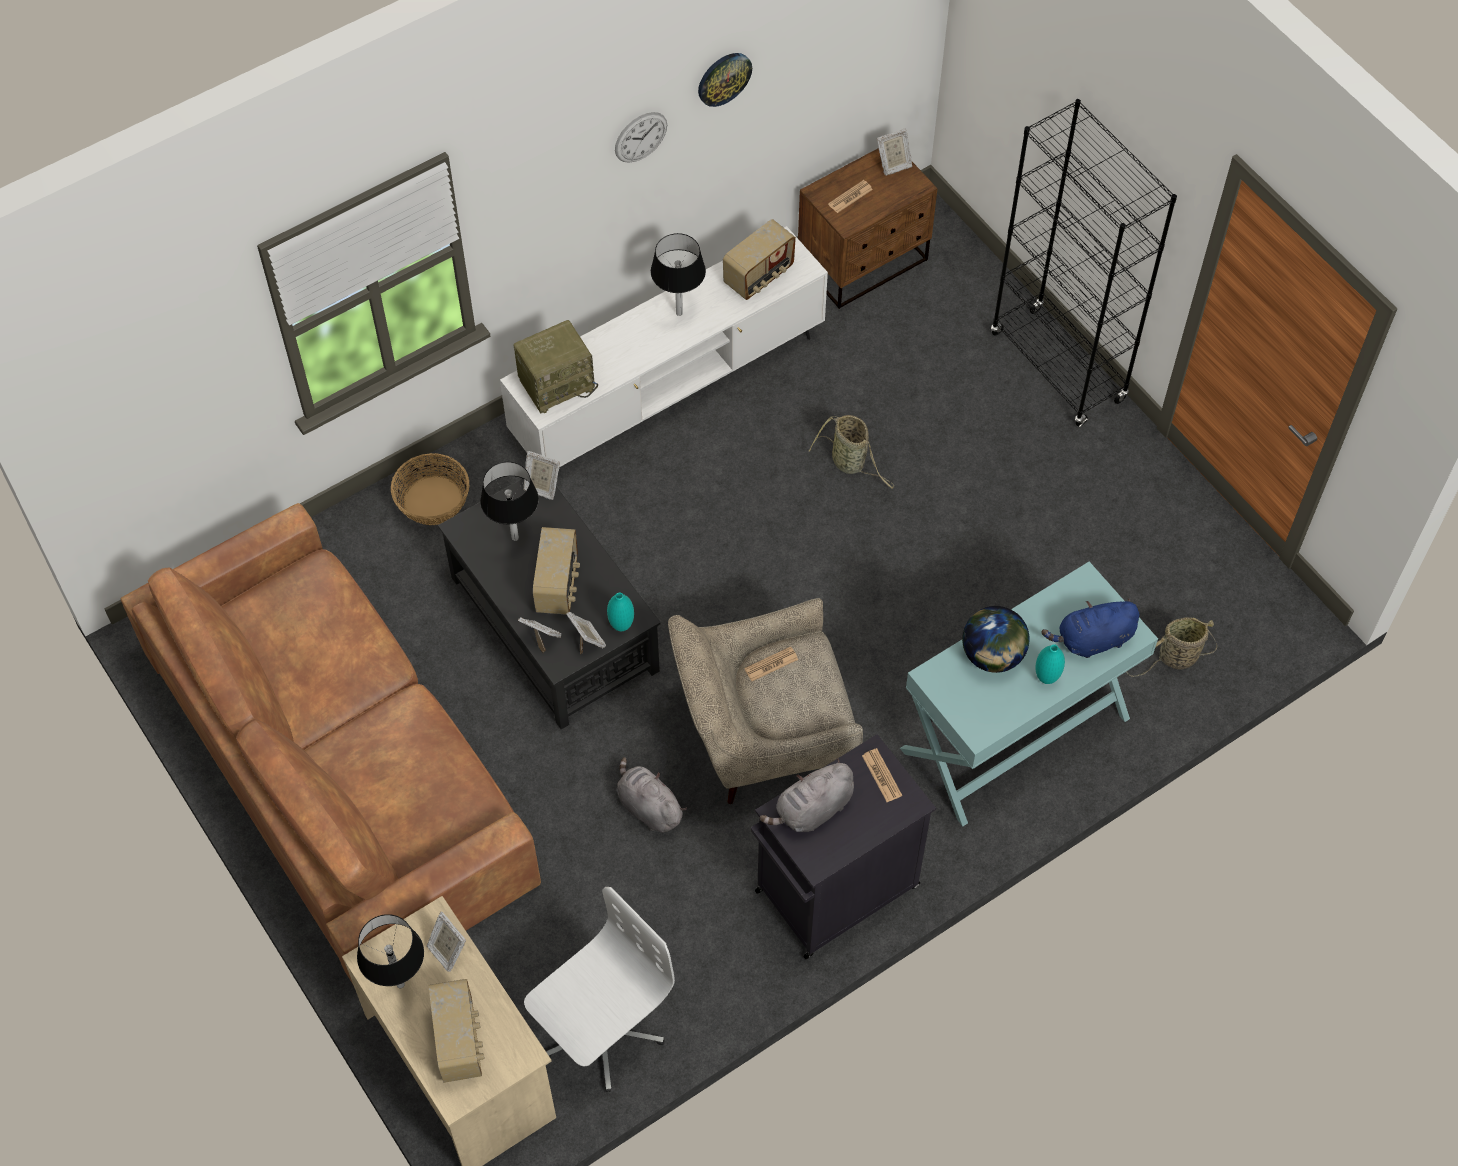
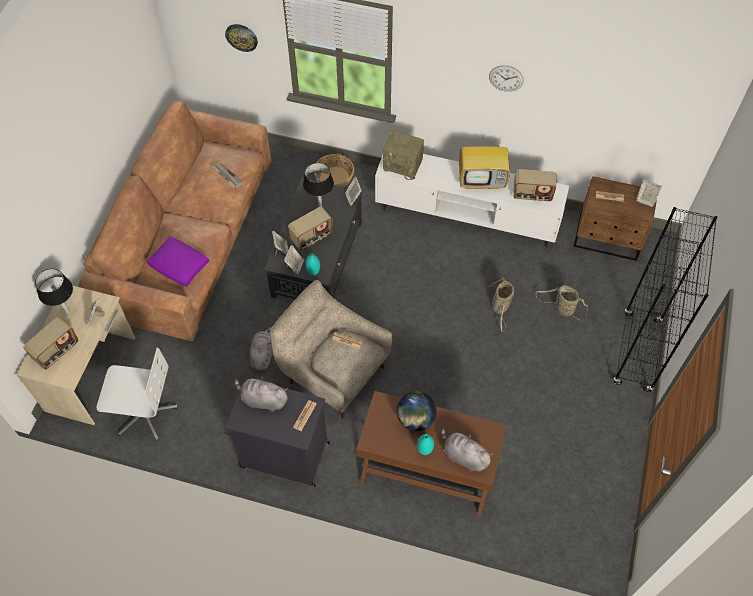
camera: 50 degrees right, 0 degrees up
black table lamp [651,233,706,316] -> television [459,133,510,189]
wall clock [698,53,752,107] -> wall clock moved to [225,24,258,52]
turquoise console table [900,562,1158,826] -> brown console table [356,391,507,517]
blue plush toy [1042,598,1139,658] -> grey plush toy [441,428,493,471]
basket [1126,617,1217,677] -> basket moved to [536,285,588,320]
none -> purple pillow [147,236,209,287]
none -> newspaper [212,163,244,189]

